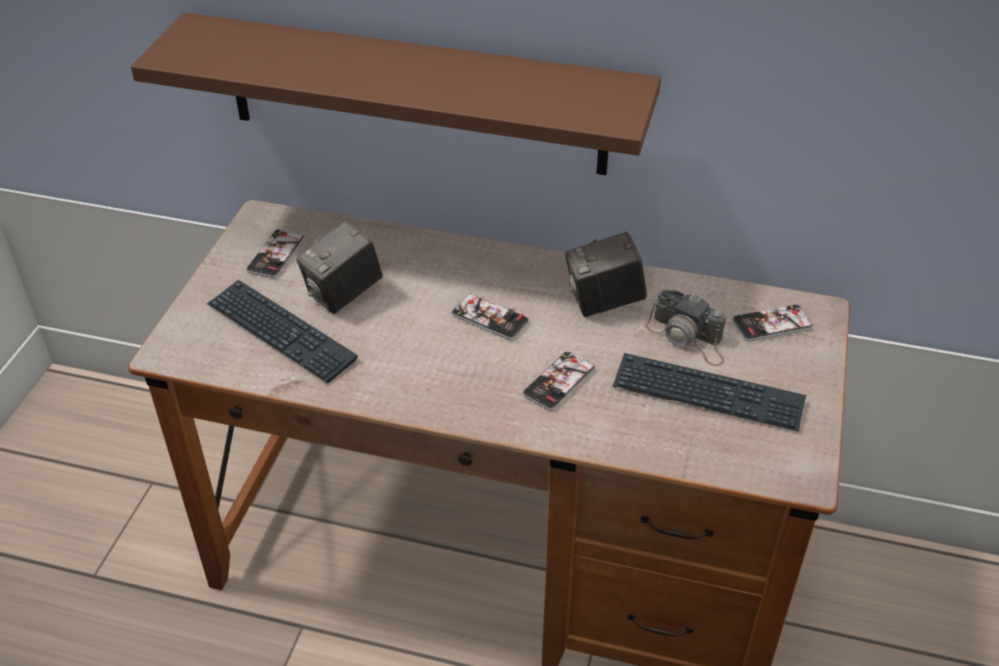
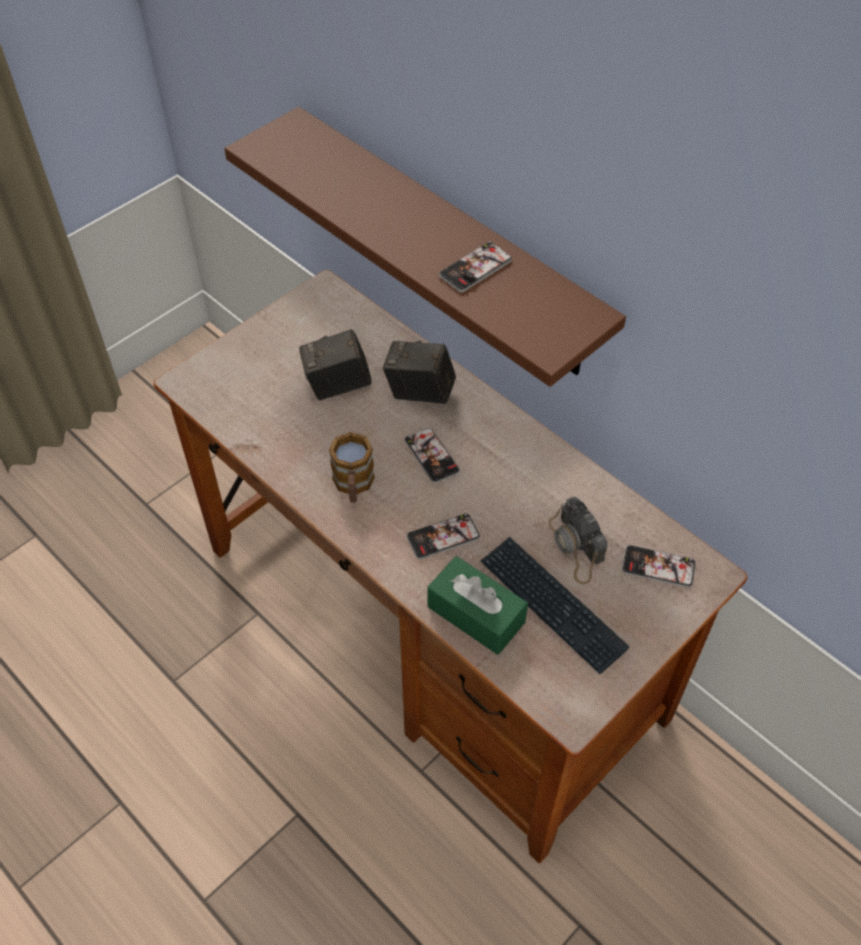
camera: 30 degrees right, 10 degrees up
keyboard [206,280,357,383] -> none
phone [246,229,305,278] -> phone moved to [439,241,512,292]
camera [565,232,647,317] -> camera moved to [383,340,456,404]
none -> mug [329,432,375,503]
none -> green tissue box [427,556,528,655]

